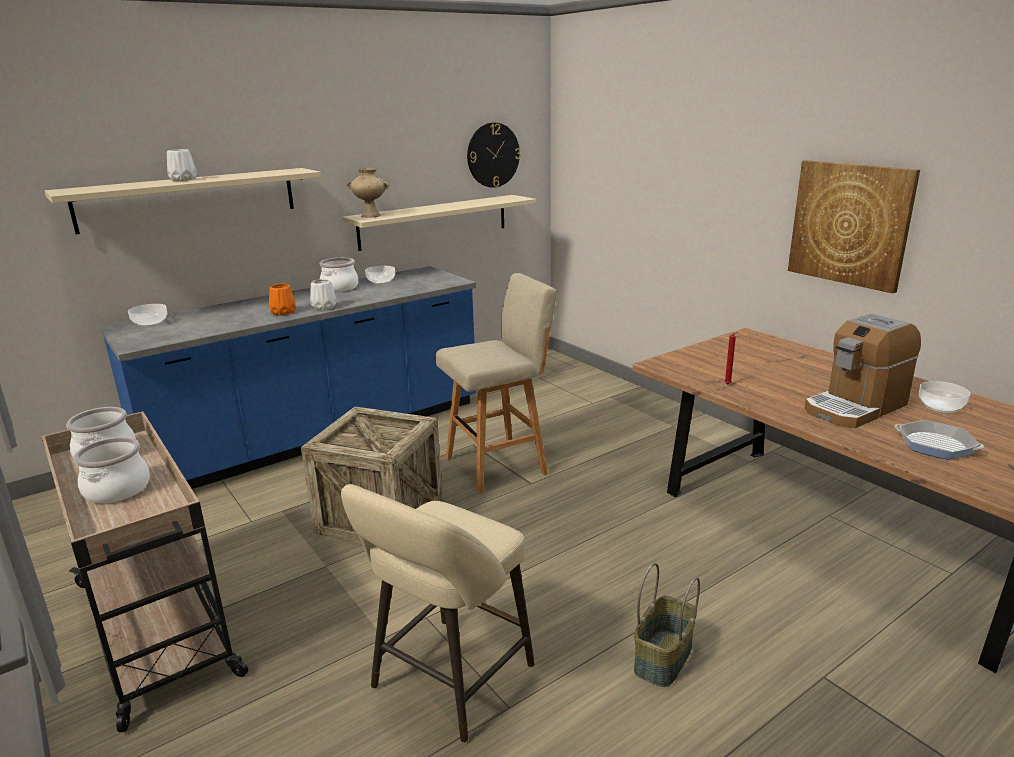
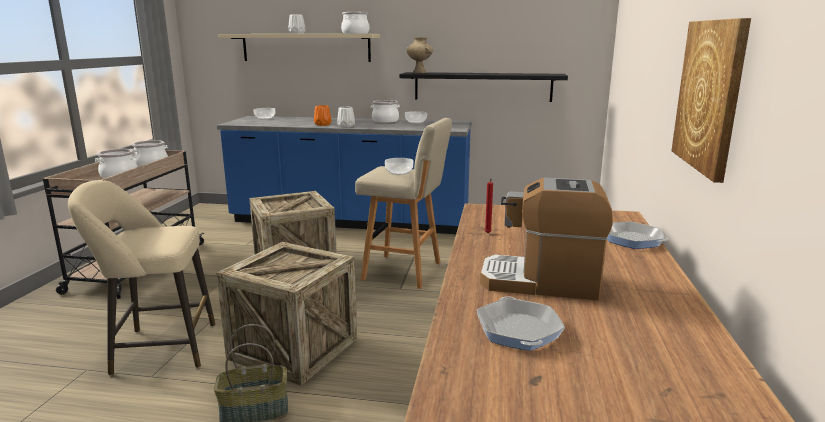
camera: 45 degrees right, 5 degrees down
beige shelf [342,195,536,251] -> black shelf [399,72,568,102]
wall clock [467,122,521,188] -> none
bowl [919,381,970,413] -> bowl moved to [385,158,413,175]
none -> crate [216,242,357,386]
none -> cooking pot [341,12,370,34]
none -> frying pan [607,222,669,249]

